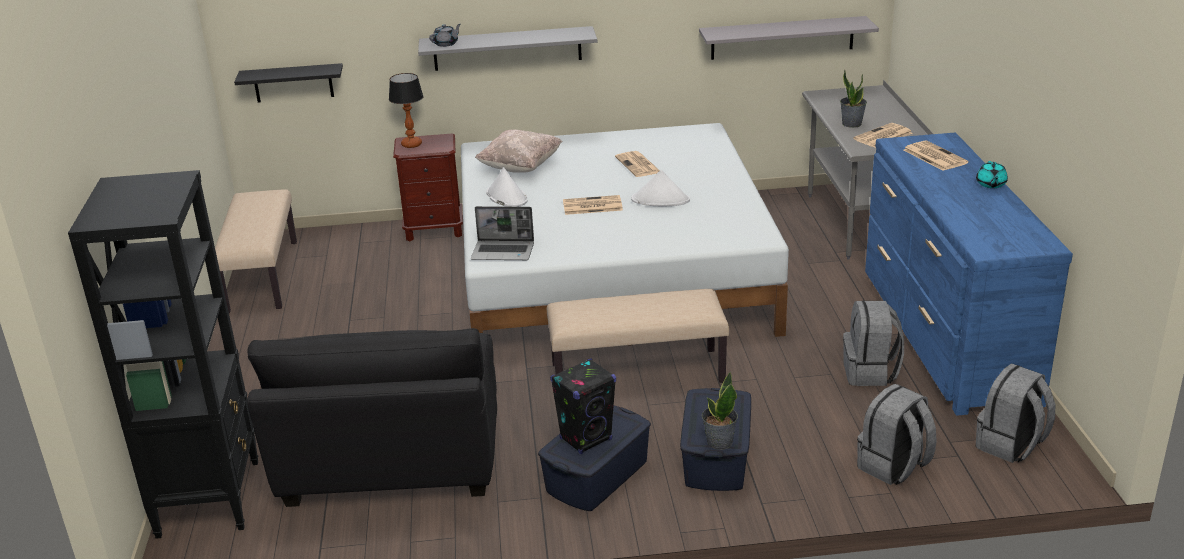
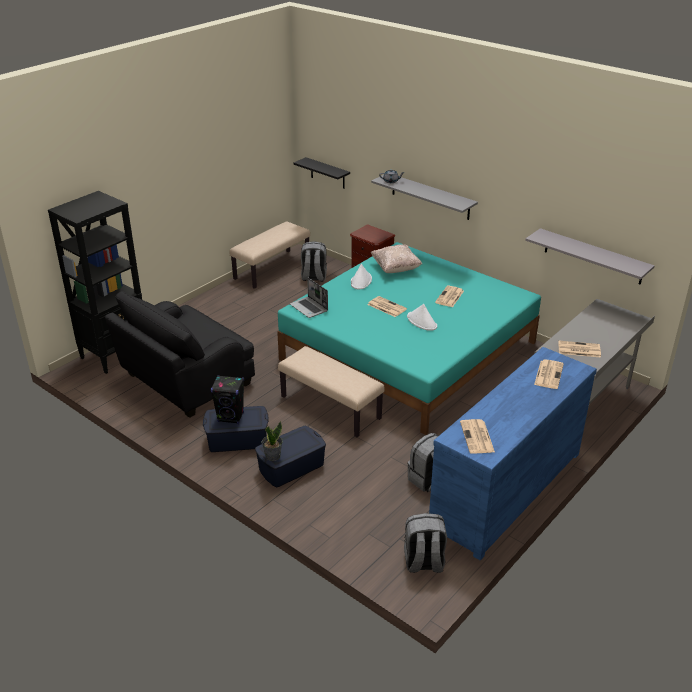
camera: 45 degrees right, 5 degrees up
table lamp [389,73,424,148] -> none
white bed [461,123,789,346] -> turquoise bed [277,242,541,435]
potted plant [840,69,867,128] -> none
grey backpack [857,384,937,485] -> grey backpack moved to [301,241,327,282]
turquoise teapot [976,161,1008,188] -> none
none -> newspaper [460,419,495,454]

